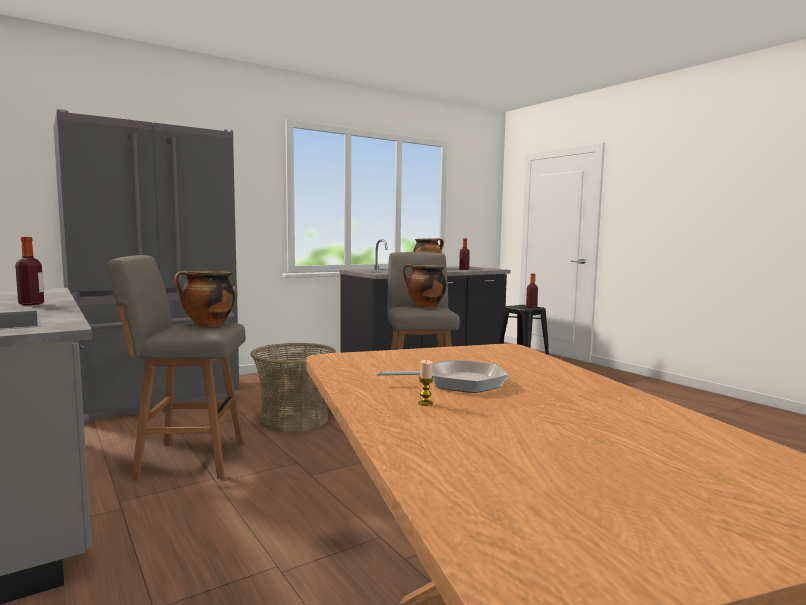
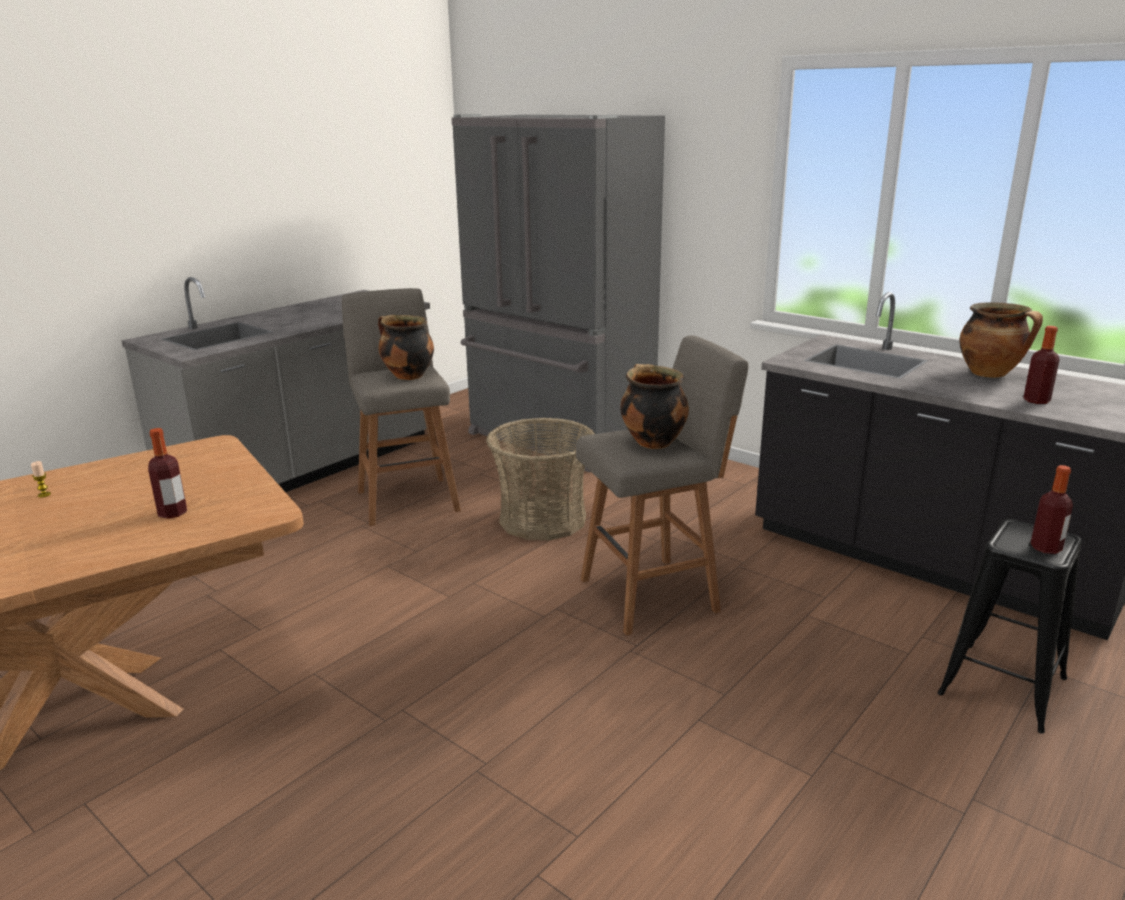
camera: 75 degrees right, 15 degrees up
bottle [15,237,44,305] -> bottle moved to [148,428,187,519]
frying pan [377,360,508,393] -> none

